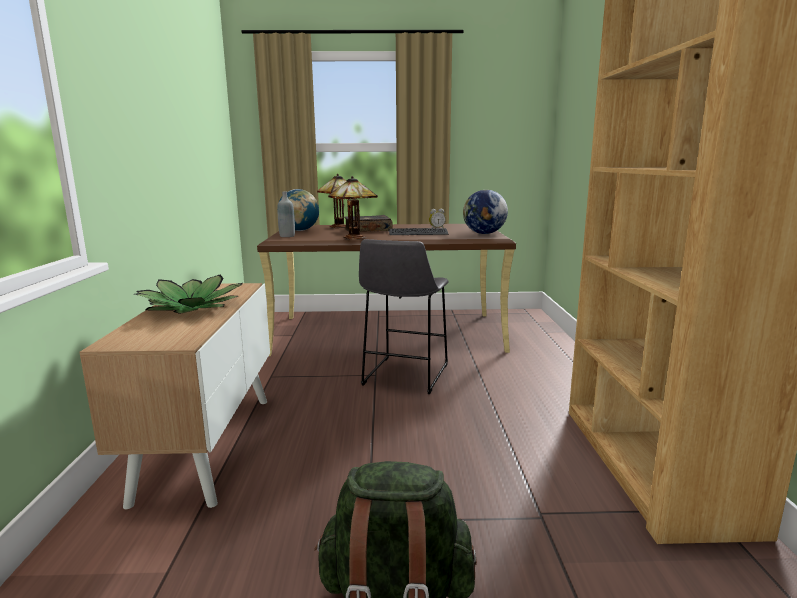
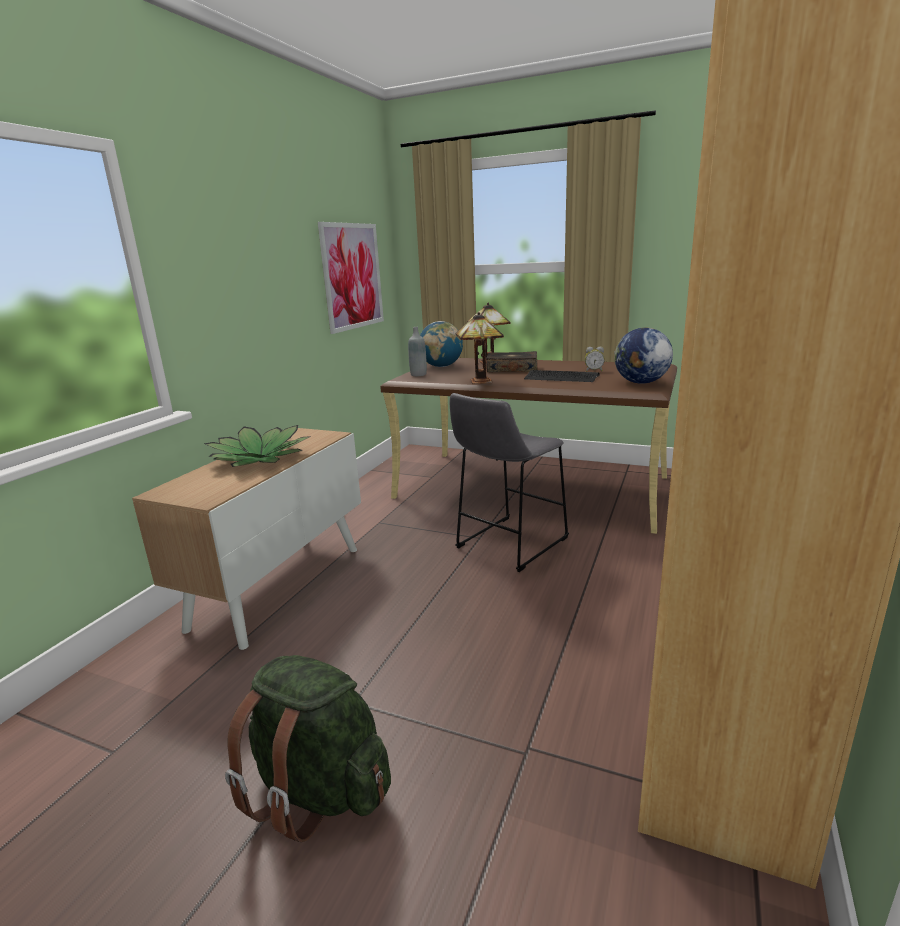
camera: 25 degrees right, 5 degrees up
none -> picture [318,222,384,334]

